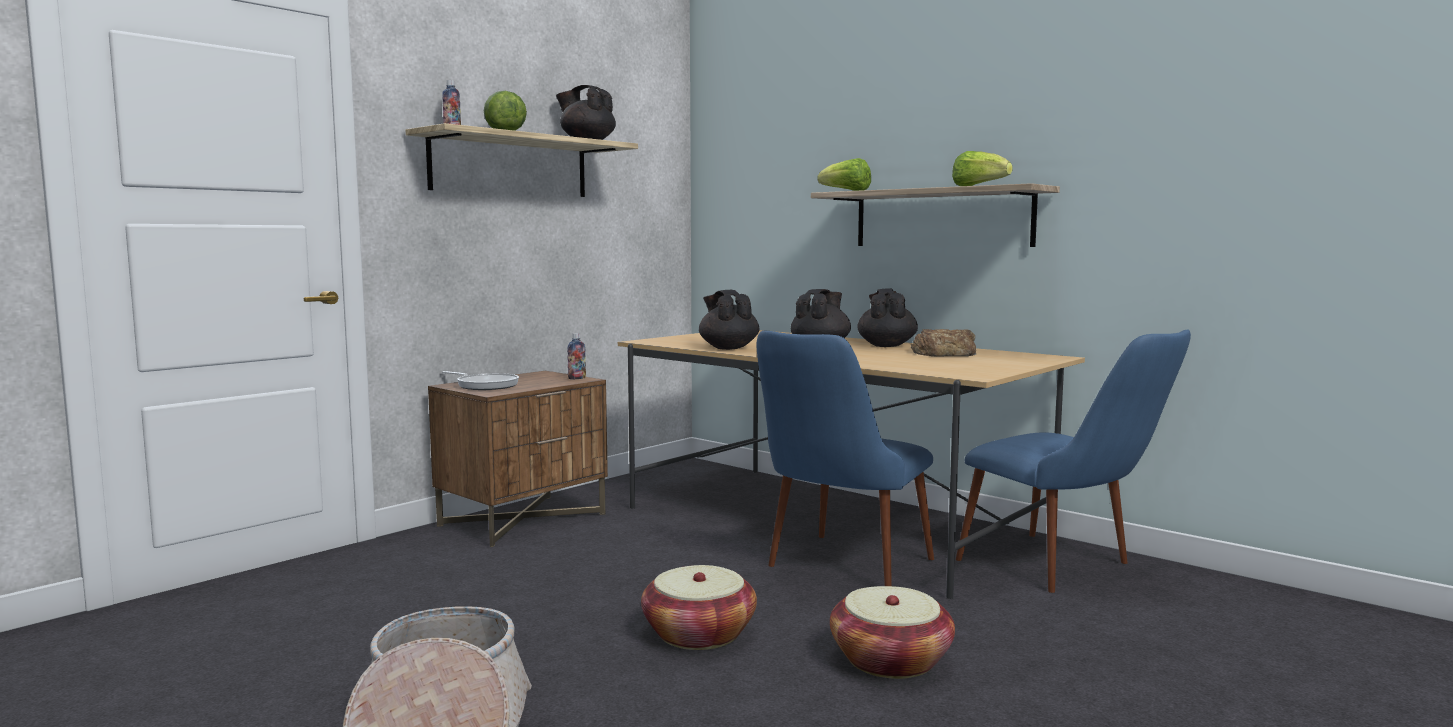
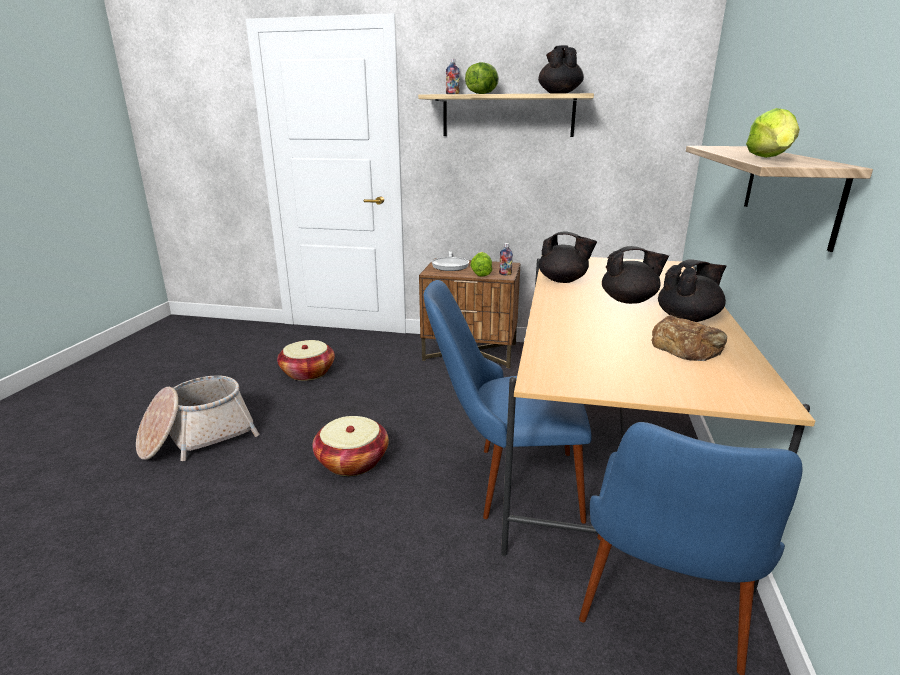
camera: 60 degrees right, 15 degrees up
black teapot [699,290,760,350] -> black teapot turned 75 degrees clockwise [538,232,597,283]
lettuce [818,158,871,191] -> lettuce moved to [470,252,493,277]
basket [830,586,955,679] -> basket moved to [277,340,335,381]

